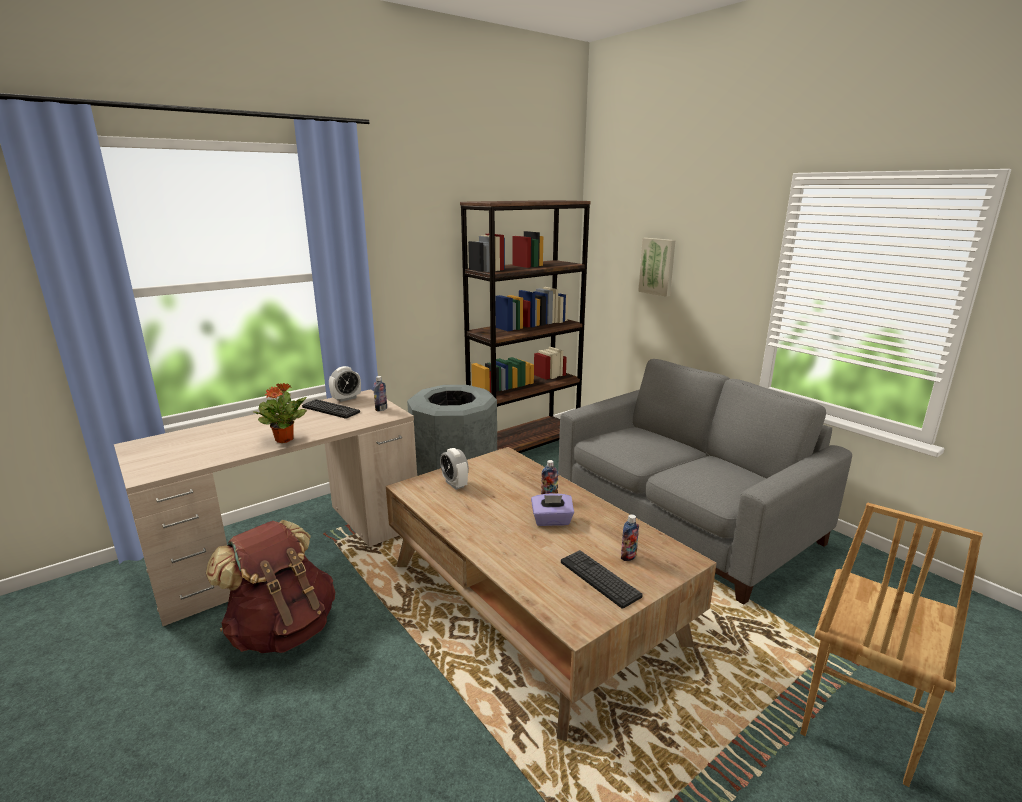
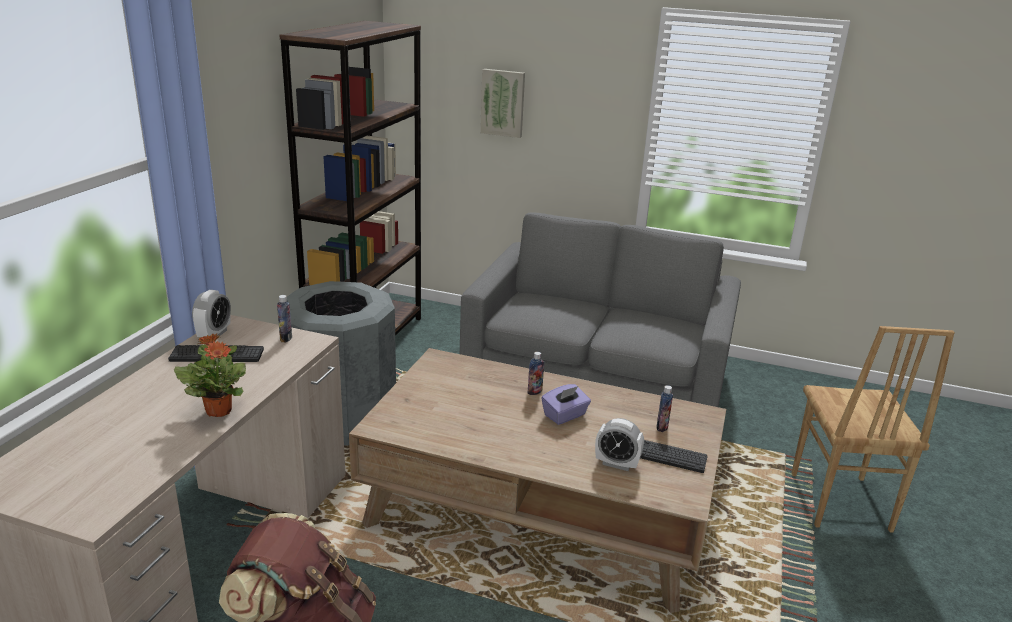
camera: 35 degrees left, 5 degrees up
alarm clock [440,448,469,490] -> alarm clock moved to [595,418,644,471]

